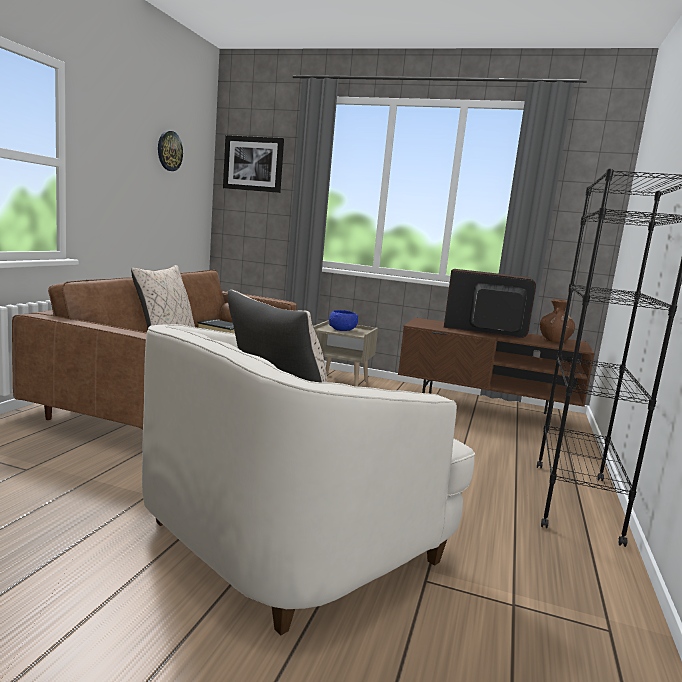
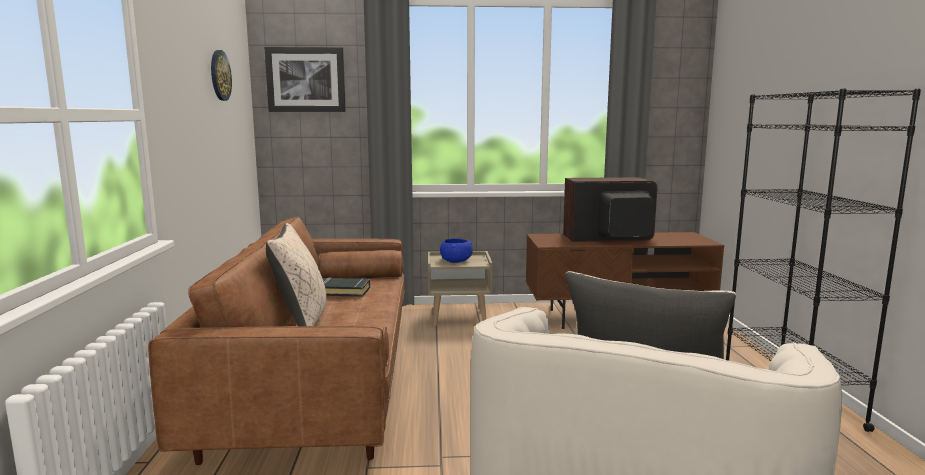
camera: 20 degrees left, 0 degrees up
brown vase [540,299,575,342] -> none

